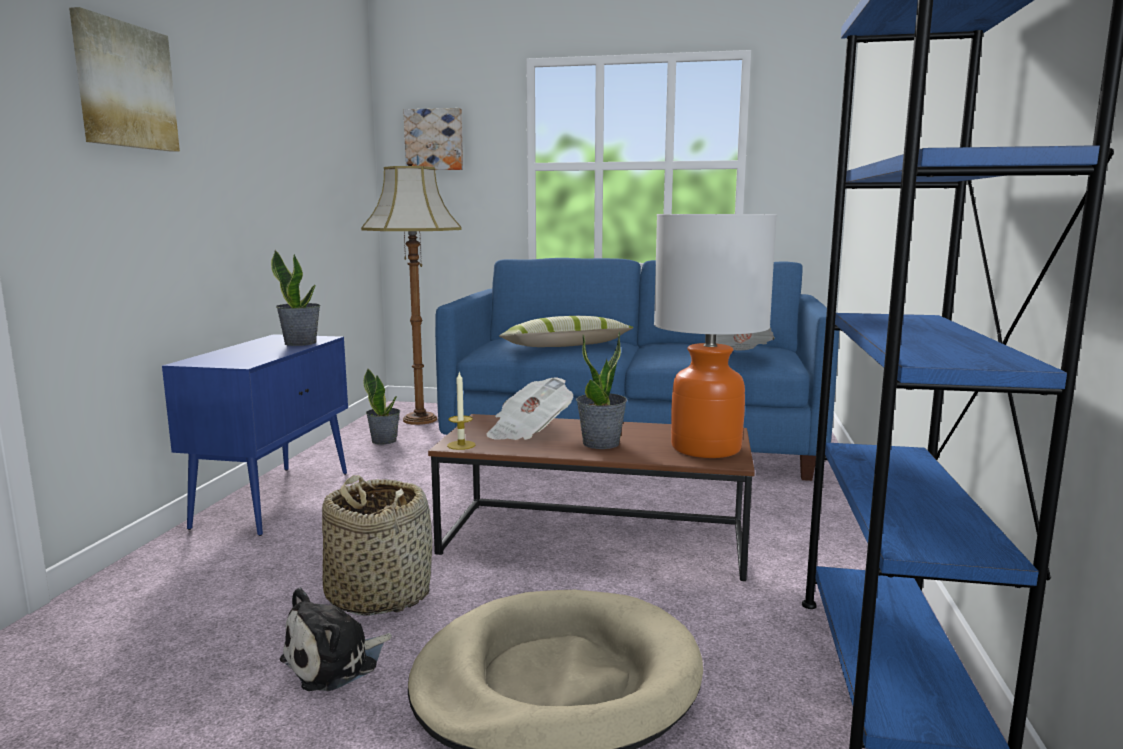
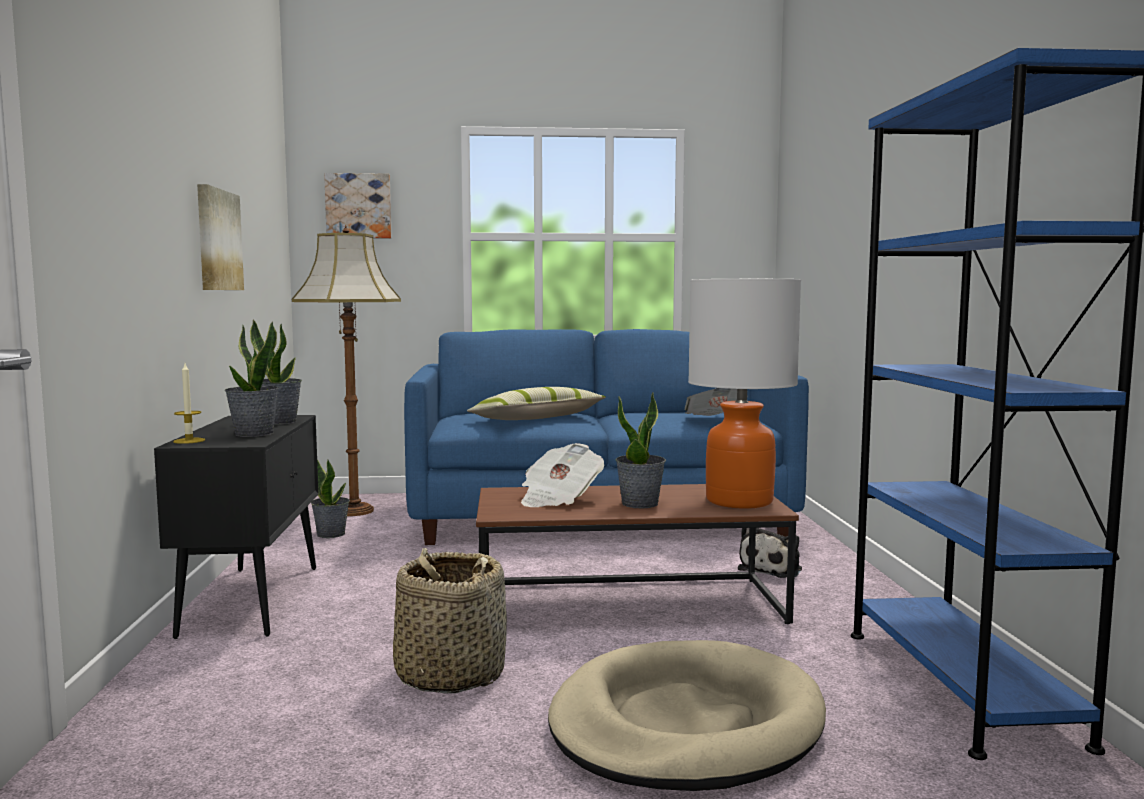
camera: 15 degrees left, 5 degrees down
picture [69,7,180,152] -> picture moved to [197,184,244,290]
blue cabinet [162,334,348,536] -> black cabinet [154,415,319,639]
plush toy [280,588,392,691] -> plush toy moved to [738,528,802,578]
candle [447,372,475,450] -> candle moved to [173,364,205,444]
none -> potted plant [225,321,279,437]

